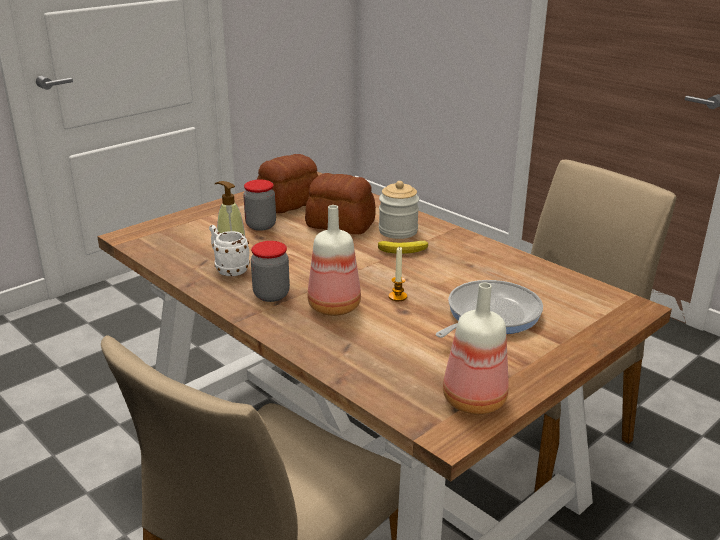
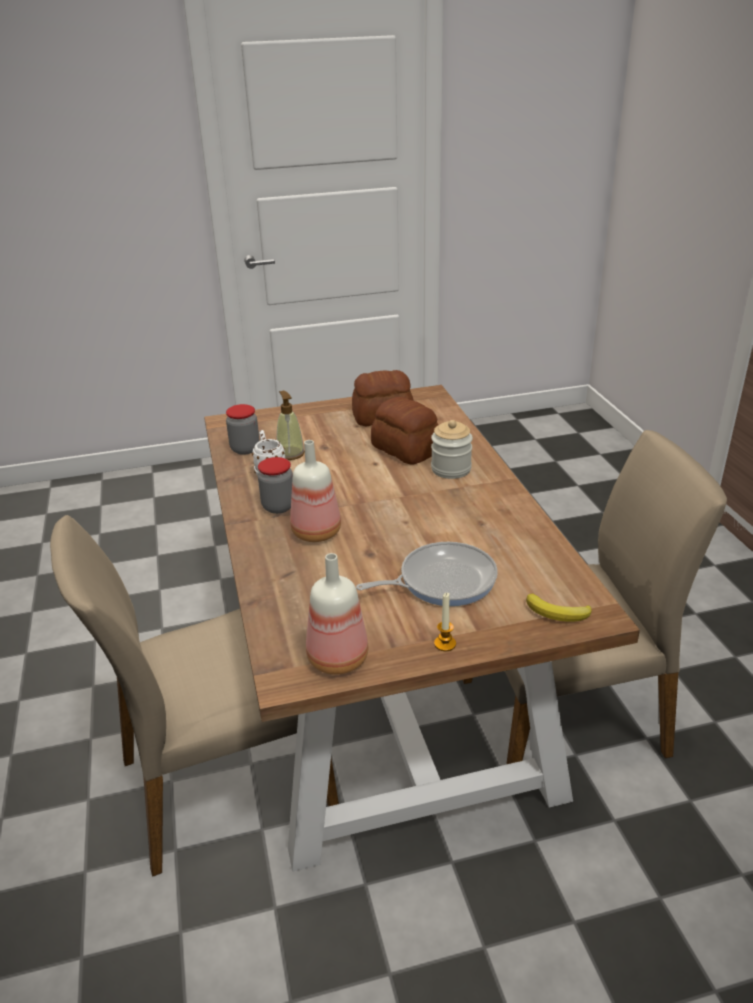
camera: 30 degrees right, 5 degrees up
jar [243,180,276,231] -> jar moved to [226,404,260,455]
banana [378,241,428,254] -> banana moved to [526,594,591,622]
candle [389,247,407,301] -> candle moved to [434,593,456,651]

